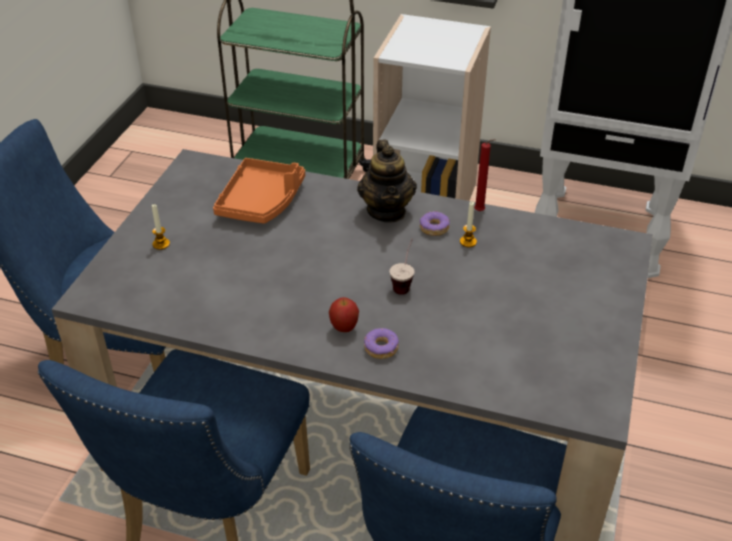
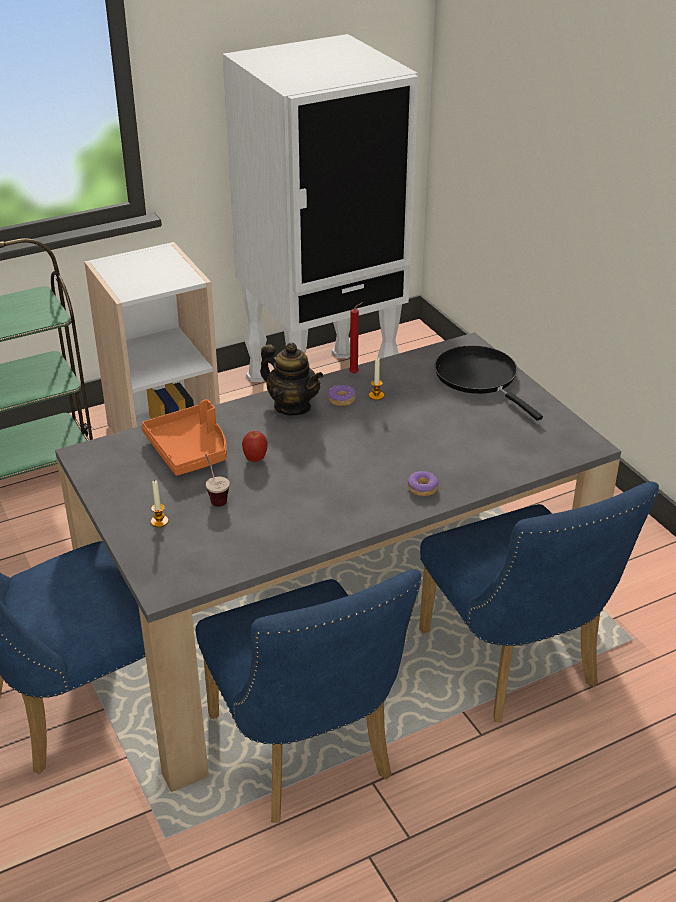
camera: 45 degrees left, 5 degrees down
apple [329,297,359,332] -> apple moved to [242,431,268,462]
cup [389,238,414,295] -> cup moved to [205,454,230,507]
none -> black frying pan [435,345,543,421]

